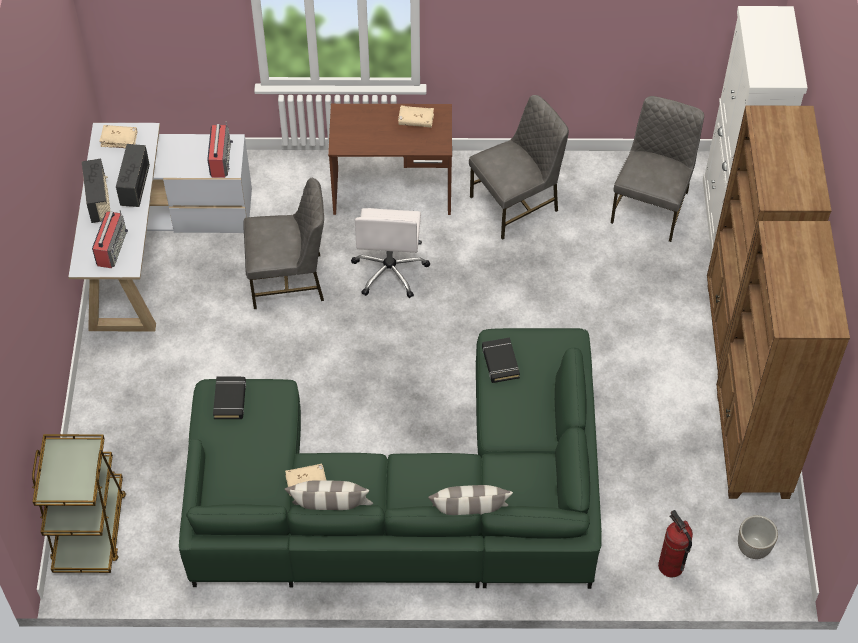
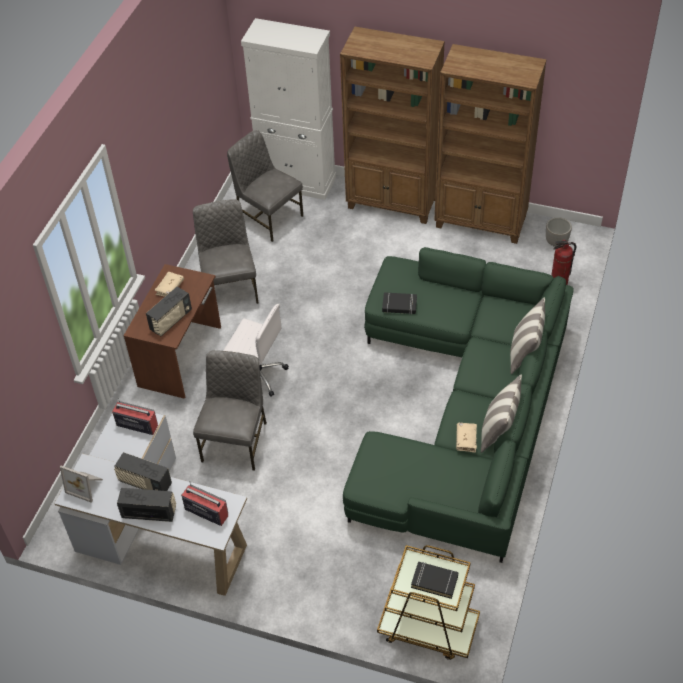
camera: 70 degrees left, 5 degrees down
beige book [99,125,138,148] -> picture frame [60,466,103,503]
black book [213,377,246,419] -> black book moved to [411,562,458,599]
none -> radio [146,287,192,336]

